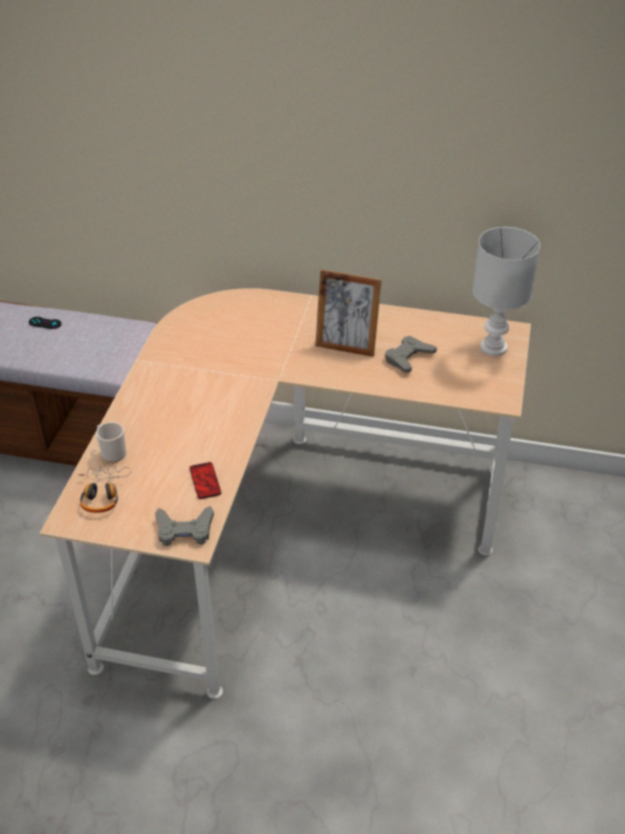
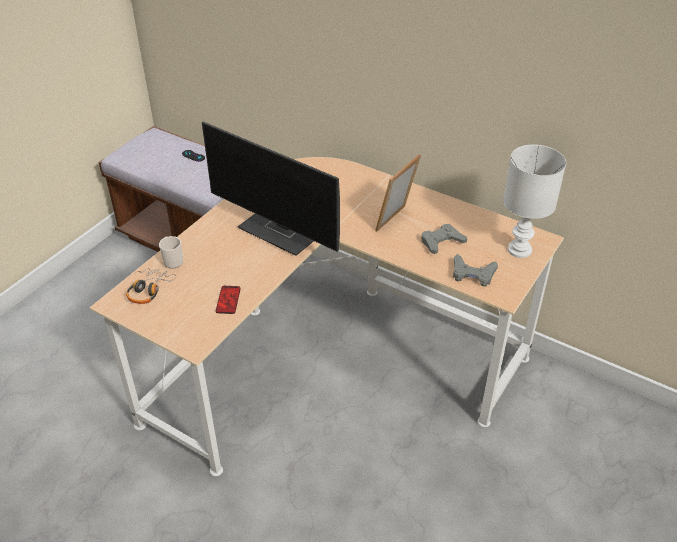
camera: 20 degrees right, 0 degrees up
grey game controller [155,506,214,546] -> grey game controller moved to [453,254,498,287]
picture frame [315,269,382,357] -> picture frame turned 90 degrees clockwise [375,154,421,232]
none -> monitor [202,122,340,256]

